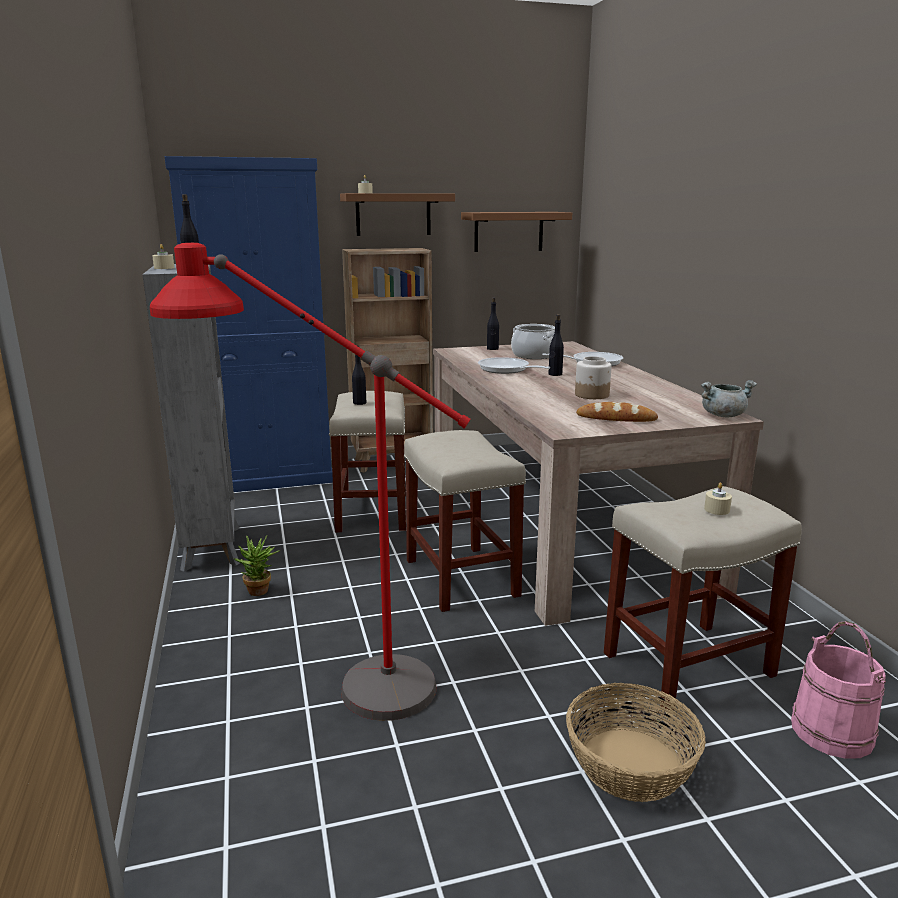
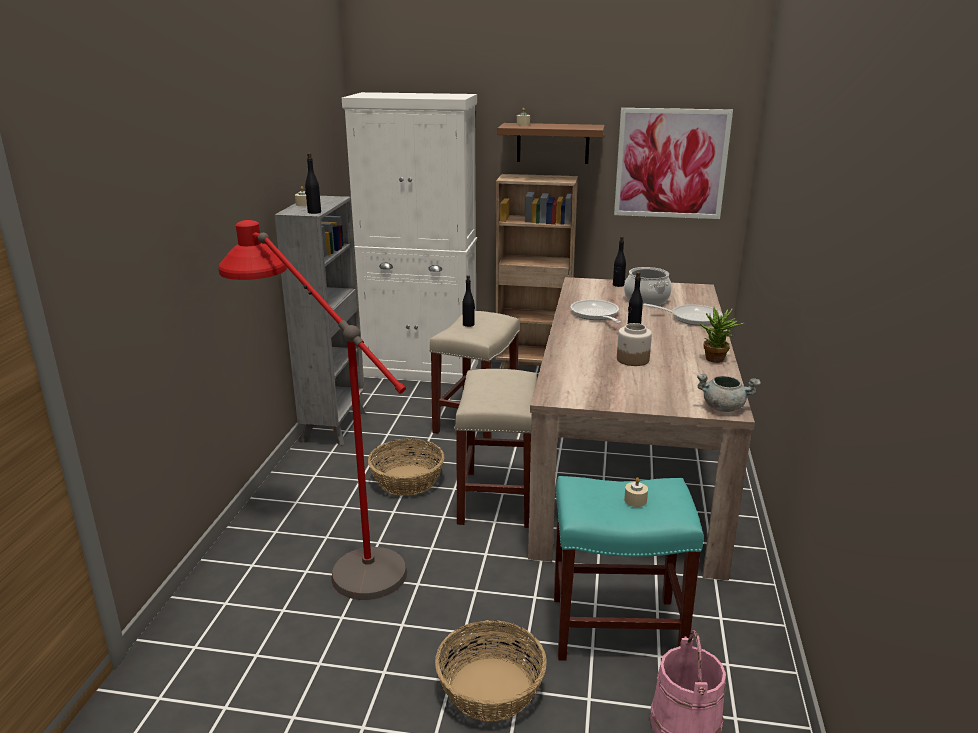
camera: 25 degrees right, 5 degrees up
blue cabinet [164,156,333,492] -> white cabinet [342,92,478,383]
potted plant [233,535,280,596] -> potted plant moved to [700,305,745,363]
brown shelf [461,212,572,252] -> picture [614,108,733,219]
bread [576,402,658,422] -> none
beige stool [604,486,802,711] -> turquoise stool [554,476,704,661]
none -> basket [368,439,444,496]

